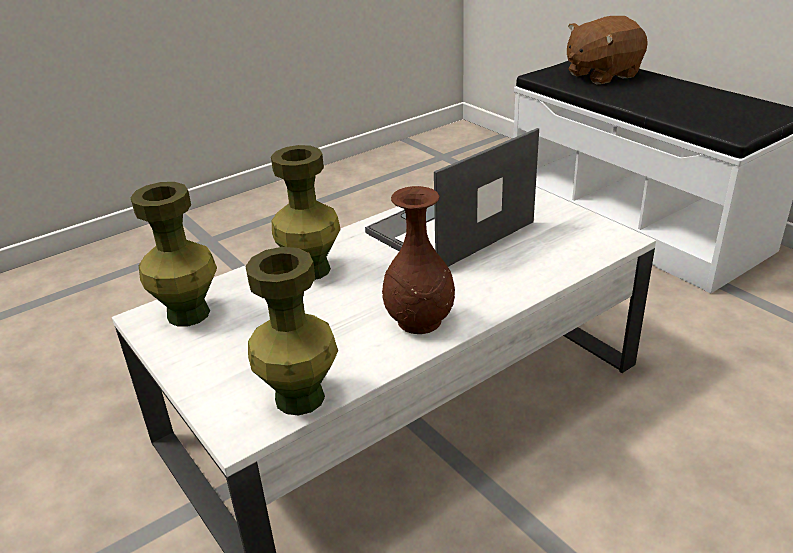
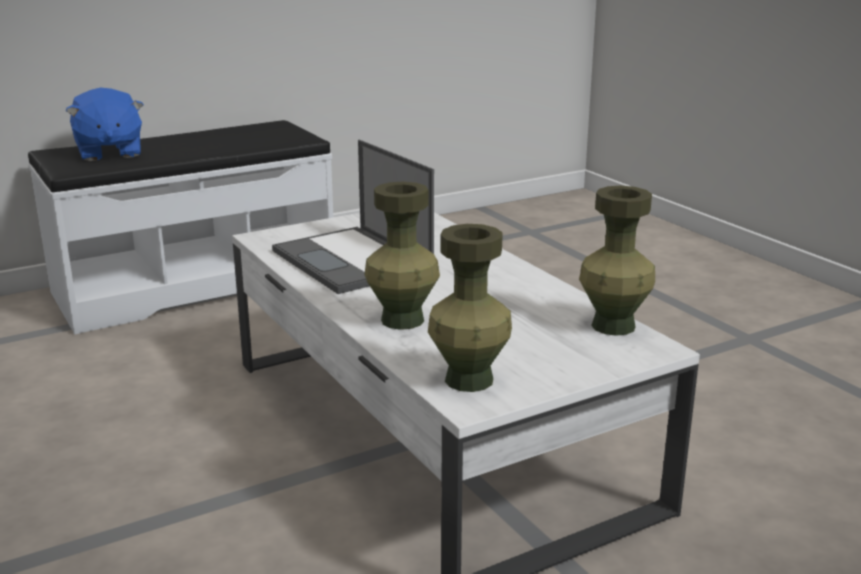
camera: 85 degrees left, 10 degrees down
brown vase [382,186,455,334] -> none
brown plush toy [567,16,648,85] -> blue plush toy [65,88,144,161]

